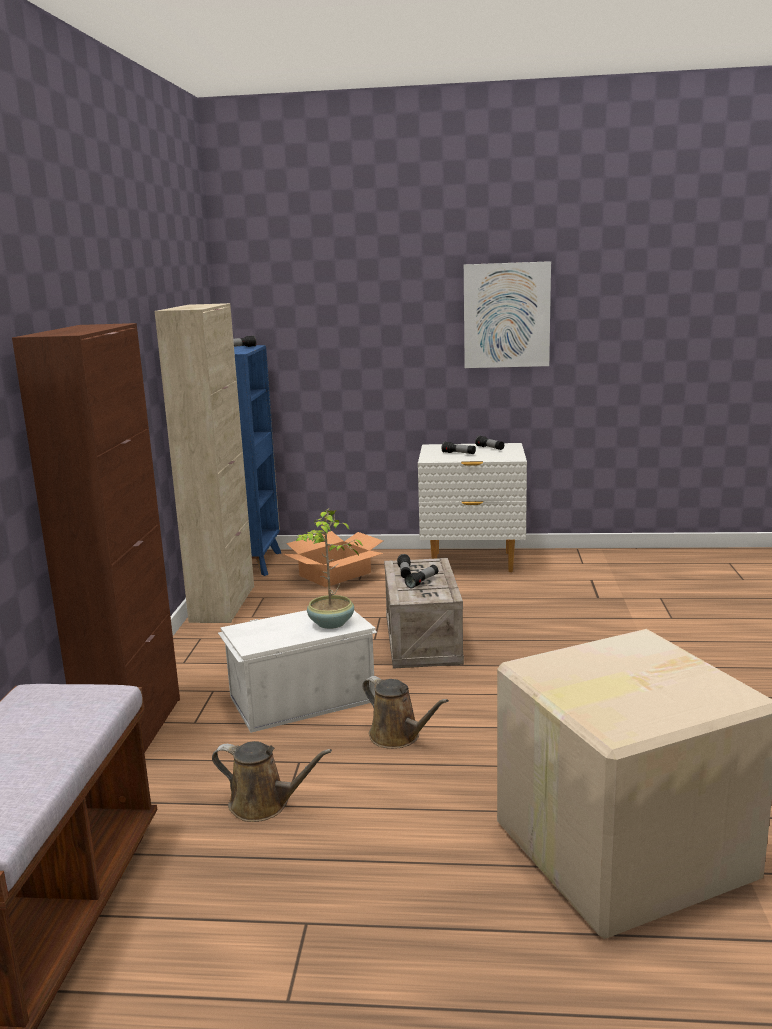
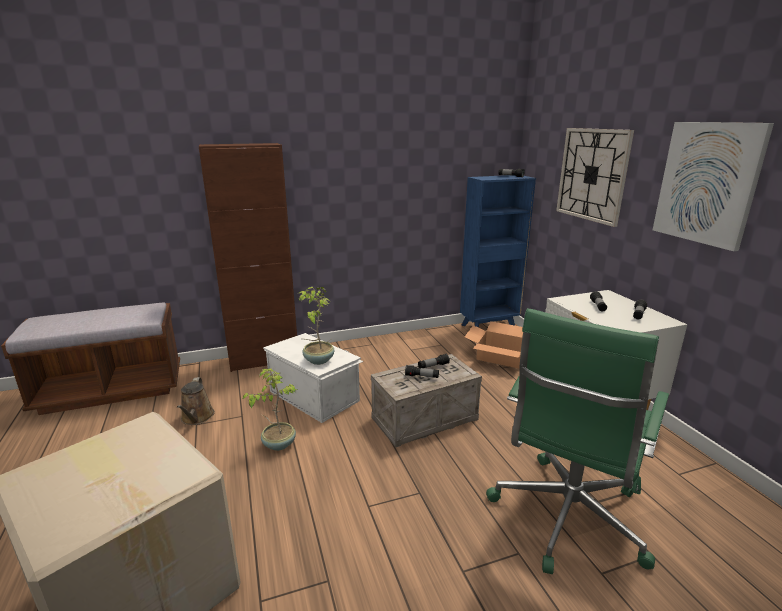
camera: 65 degrees right, 5 degrees up
beige cabinet [155,303,254,623] -> none
brown watering can [363,676,449,749] -> potted plant [242,369,298,451]
none -> green office chair [486,308,669,574]
none -> wall clock [556,128,634,227]

